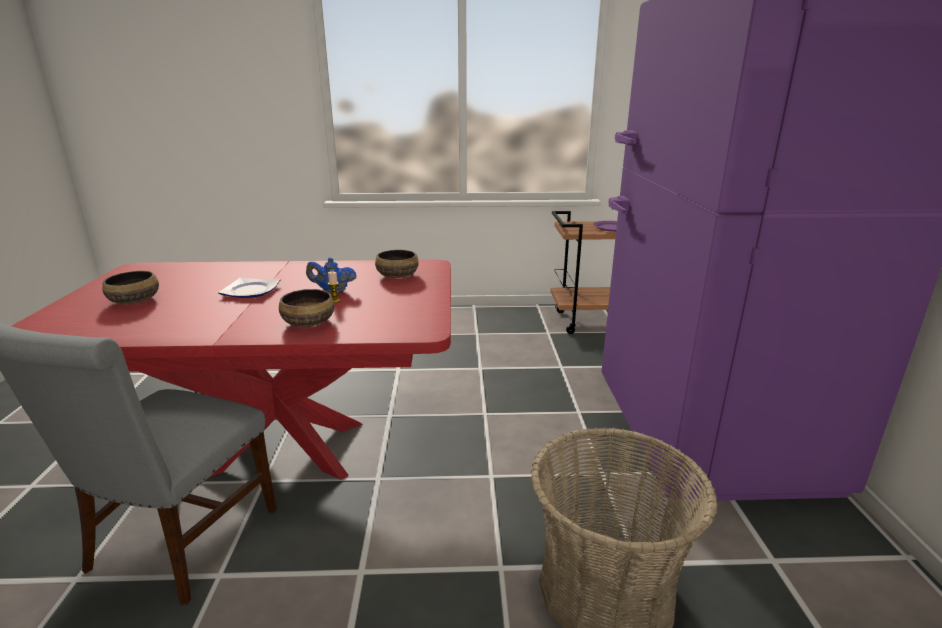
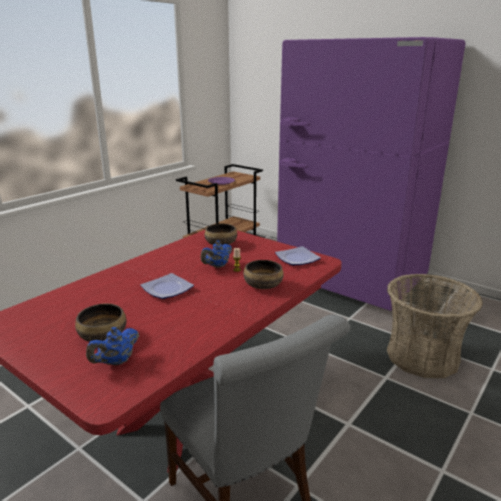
camera: 50 degrees left, 0 degrees up
none -> blue teapot [86,327,139,365]
none -> plate [275,246,321,266]

